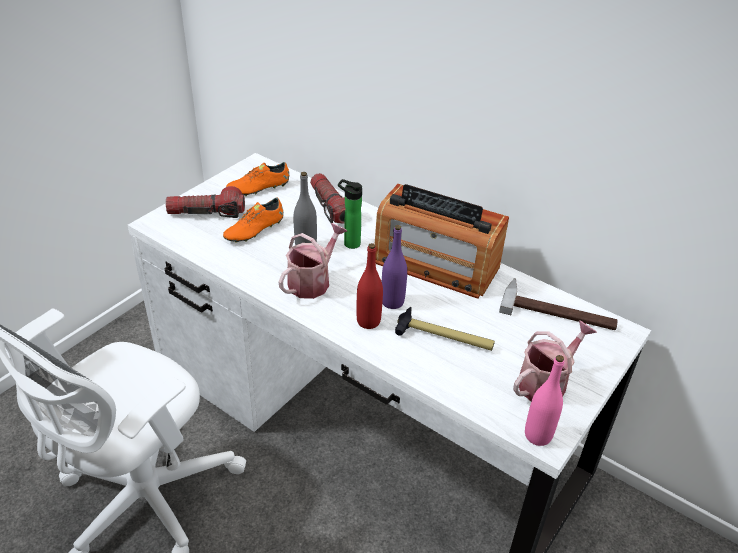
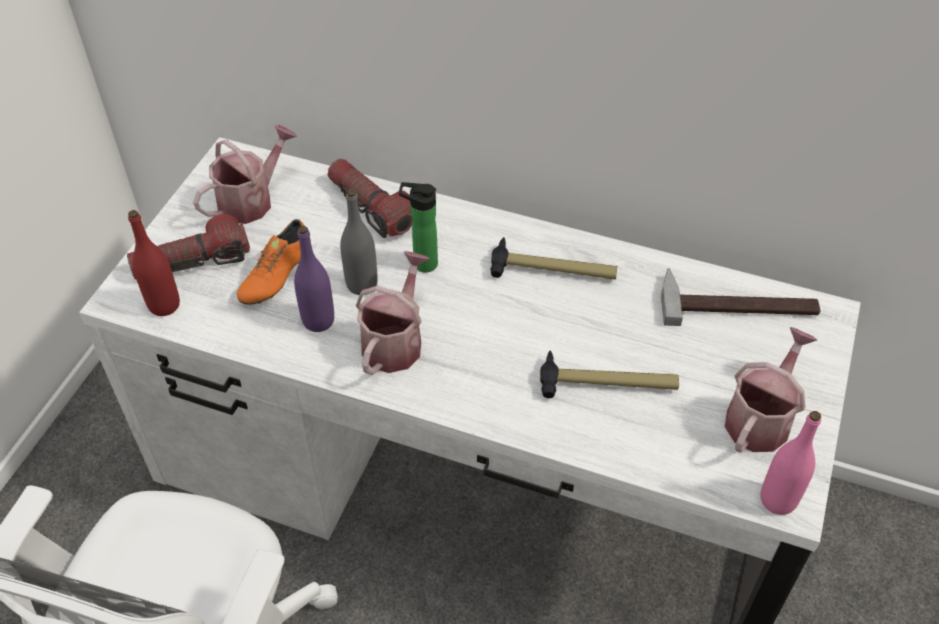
camera: 15 degrees left, 10 degrees up
orange shoe [226,162,289,196] -> watering can [193,125,297,224]
red bottle [356,243,383,329] -> red bottle moved to [128,210,180,316]
radio [375,184,509,299] -> hammer [490,237,617,279]
purple bottle [382,225,407,309] -> purple bottle moved to [294,226,334,332]

